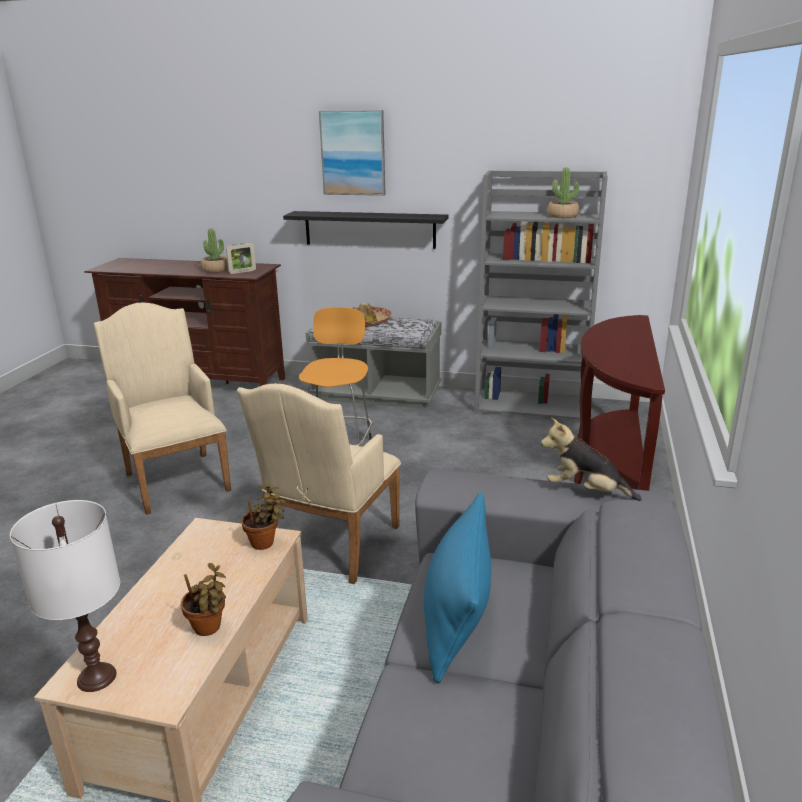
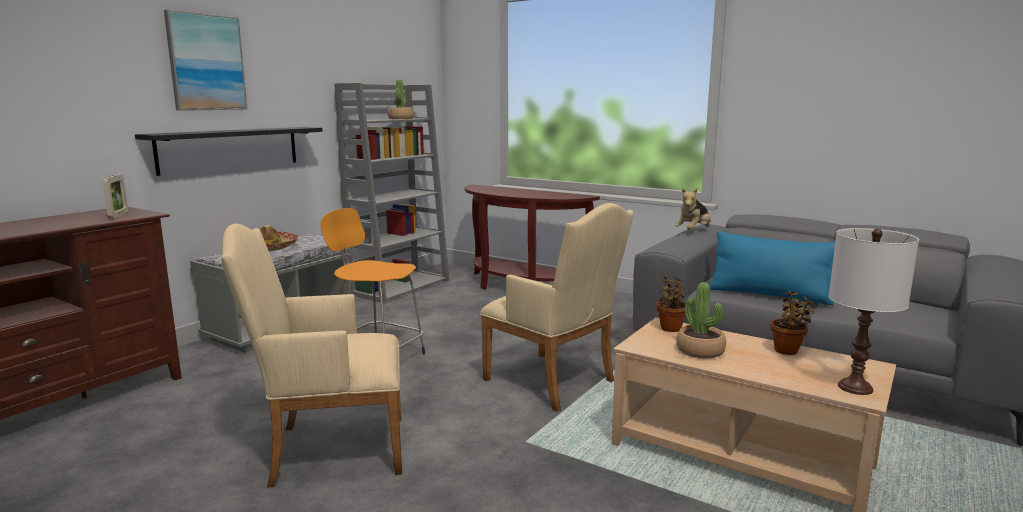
camera: 70 degrees left, 10 degrees down
potted plant [201,228,228,273] -> potted plant moved to [676,282,726,359]

